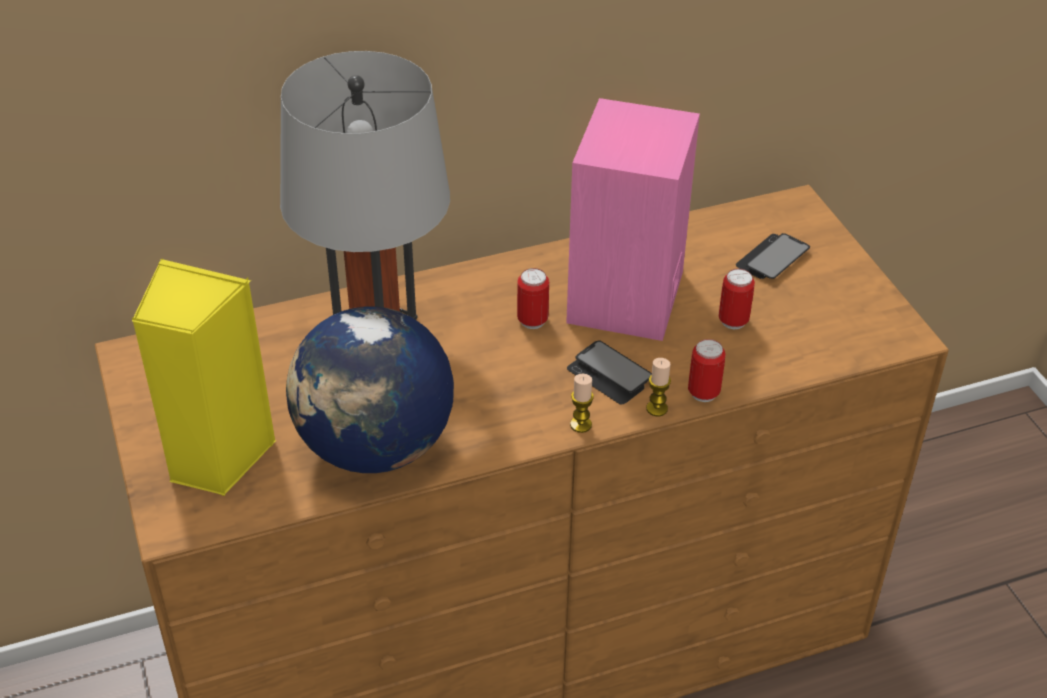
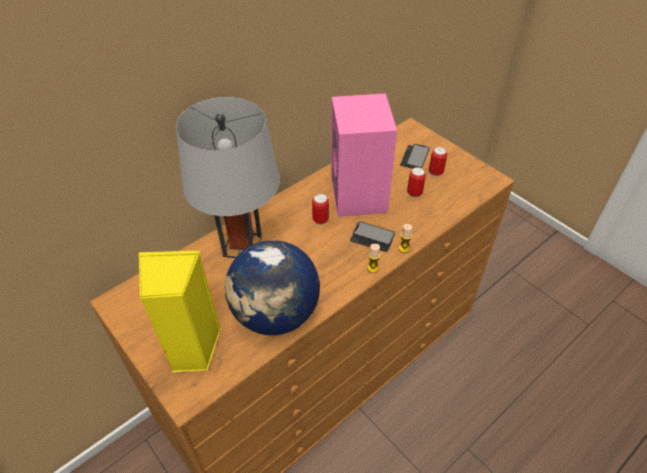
camera: 20 degrees left, 5 degrees up
can [688,339,726,402] -> can moved to [429,147,447,177]

